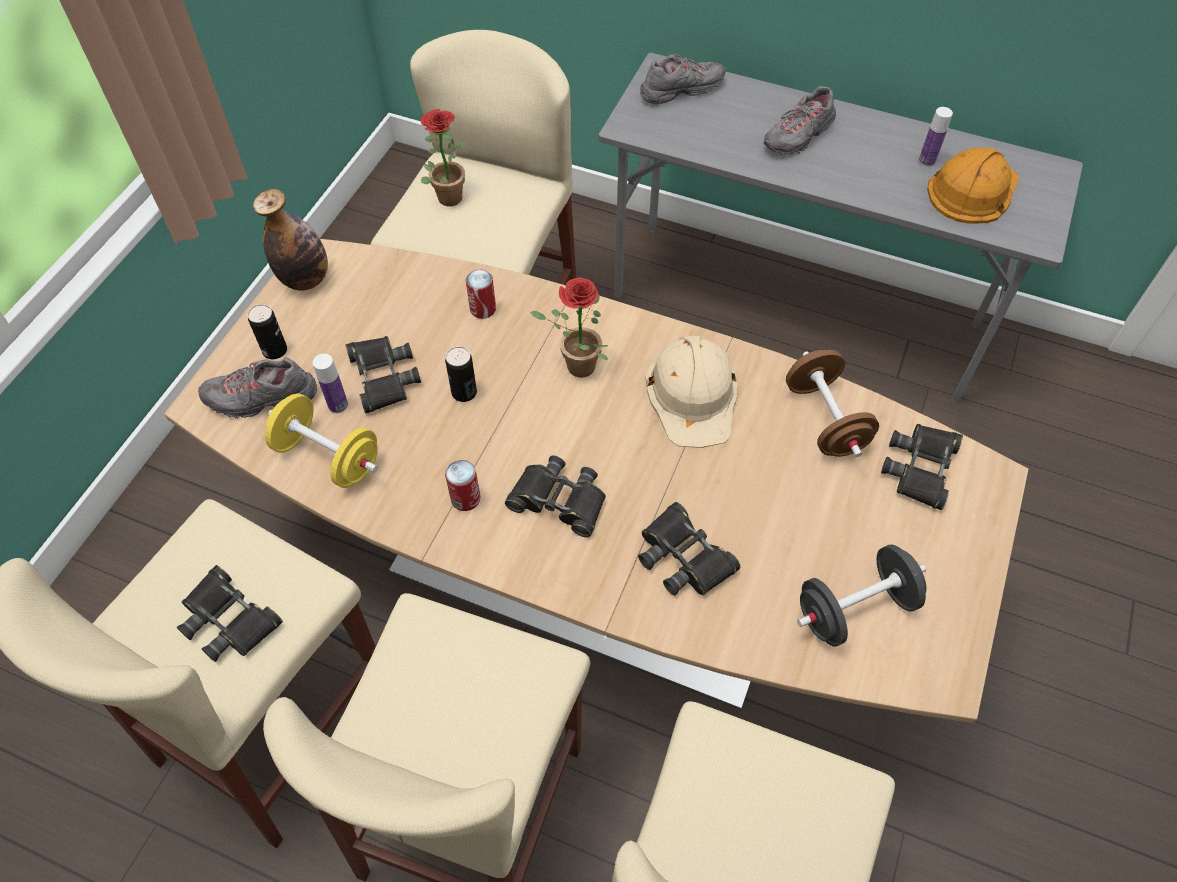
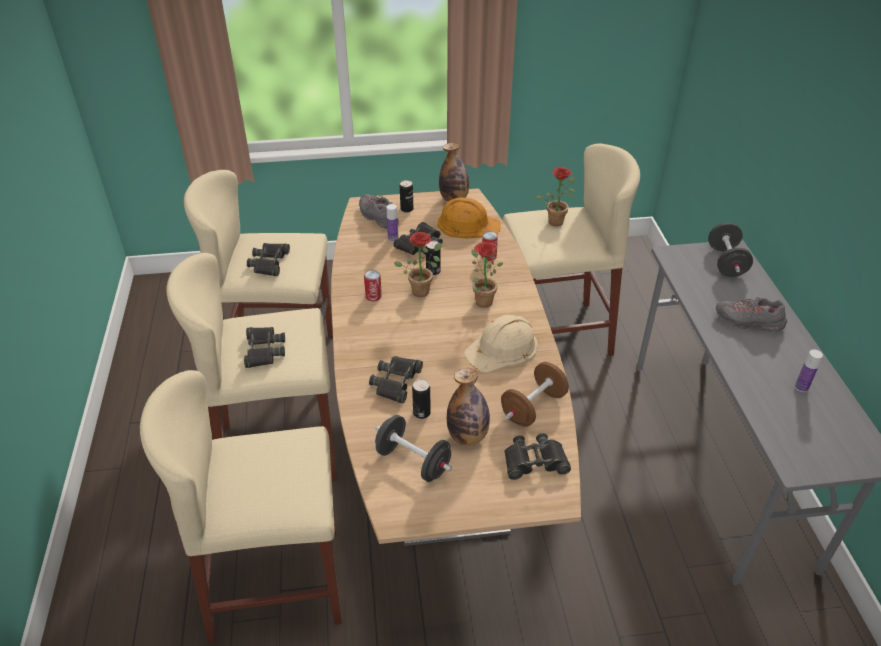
camera: 60 degrees right, 15 degrees down
yellow dumbbell [265,394,378,488] -> none
black binoculars [505,456,606,537] -> black binoculars moved to [244,327,285,368]
grey shoe [640,54,726,104] -> black dumbbell [708,222,753,277]
orange hard hat [927,148,1019,224] -> orange hard hat moved to [438,197,501,238]
none -> potted plant [394,232,442,297]
none -> can [412,379,431,419]
none -> bottle [447,368,490,446]

